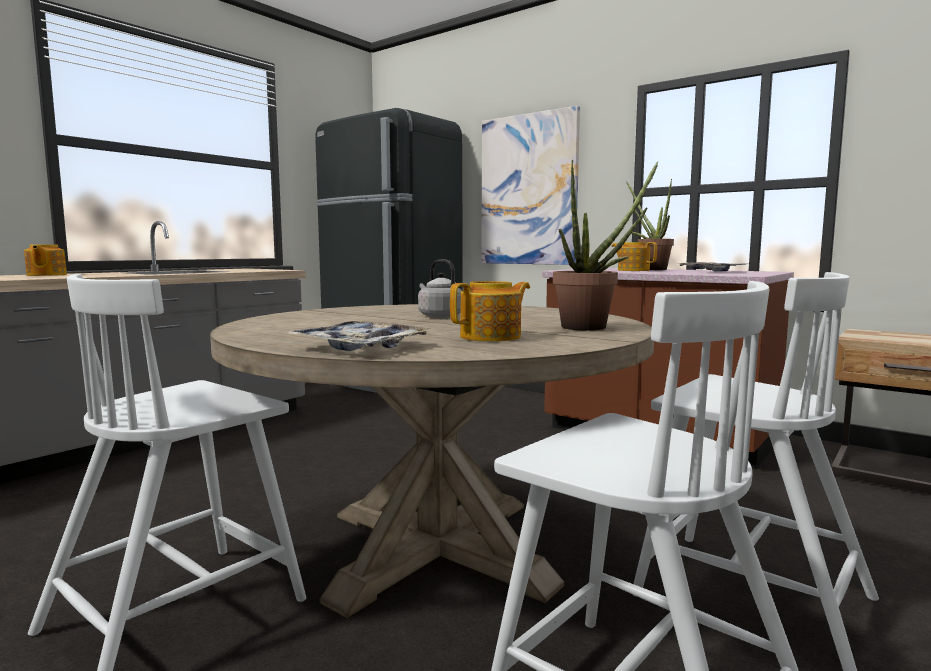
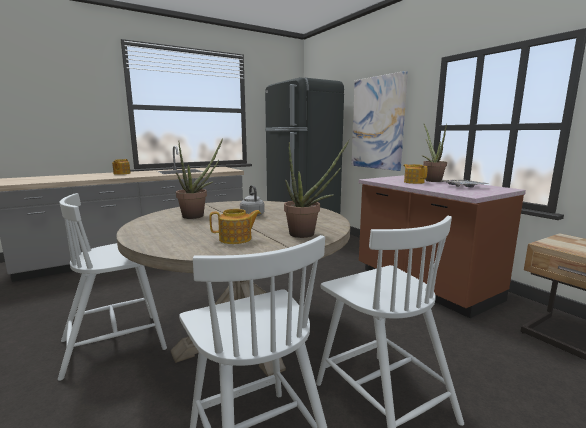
camera: 20 degrees right, 5 degrees up
tray [286,321,433,351] -> none
none -> potted plant [176,138,223,219]

